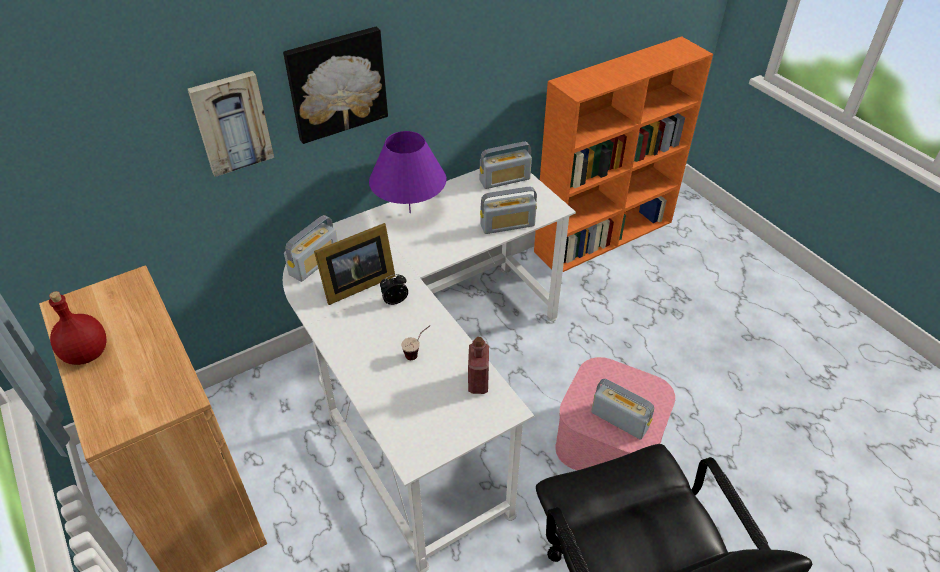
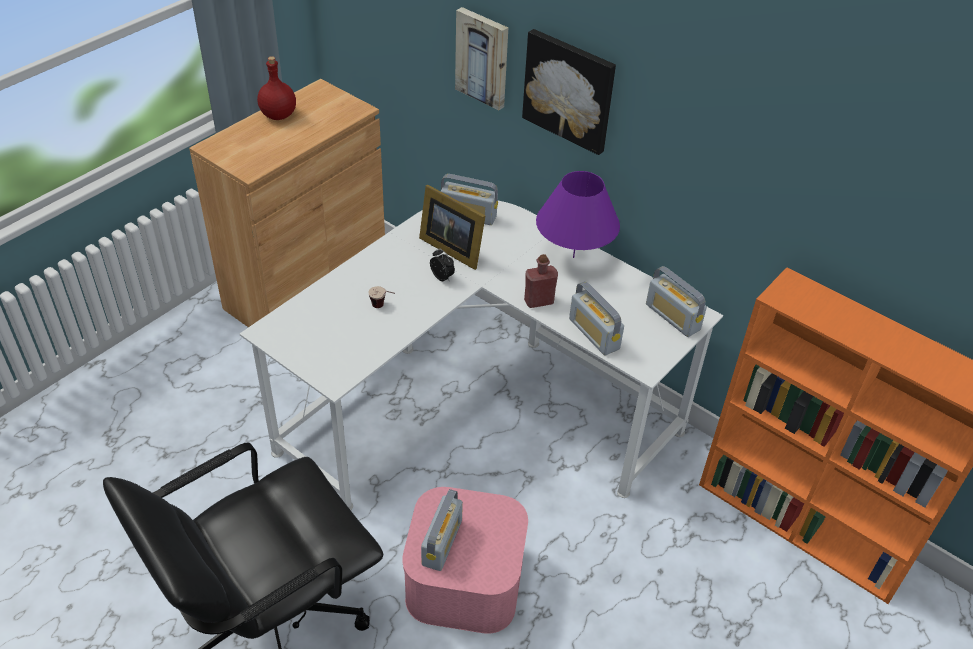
camera: 70 degrees right, 0 degrees up
red bottle [468,337,489,394] -> red bottle moved to [524,254,558,308]

